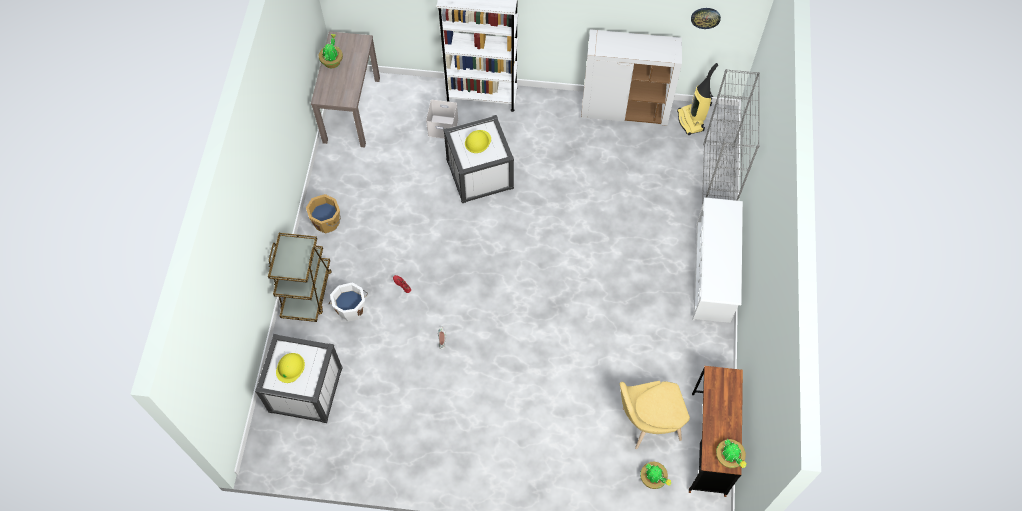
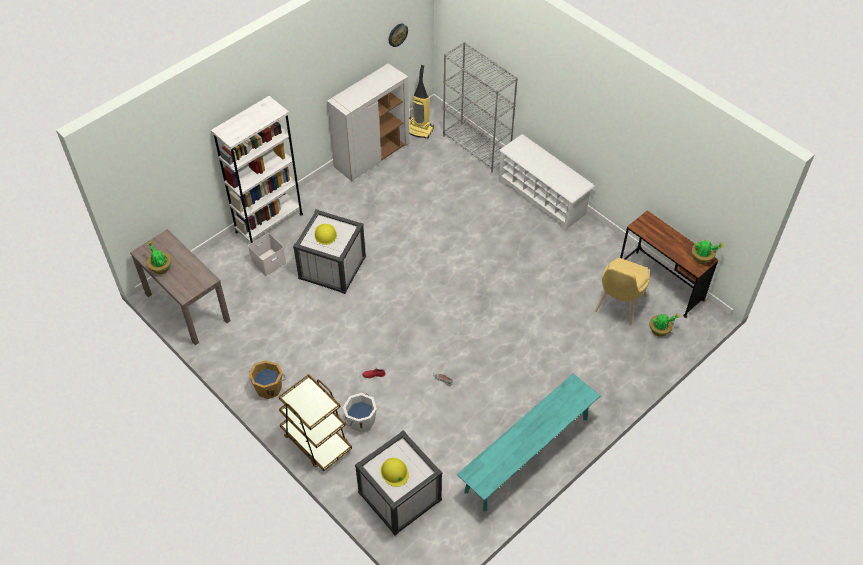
camera: 50 degrees left, 10 degrees down
none -> turquoise bench [457,374,600,511]

